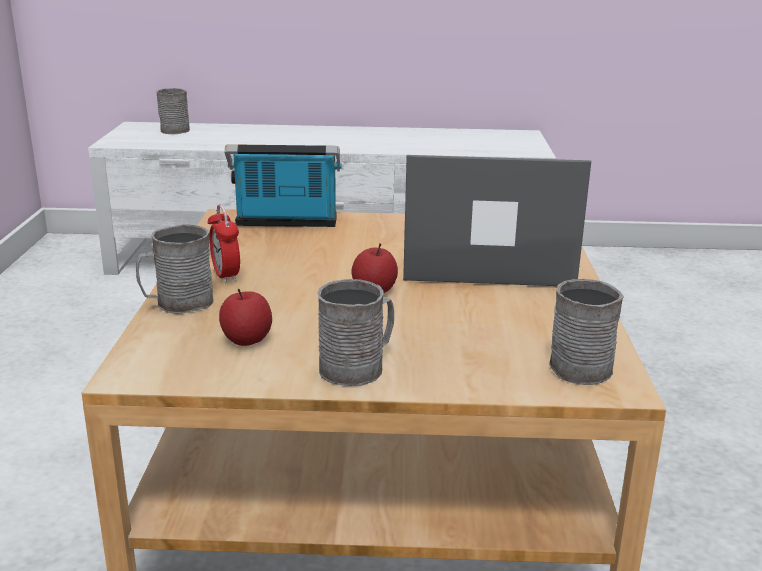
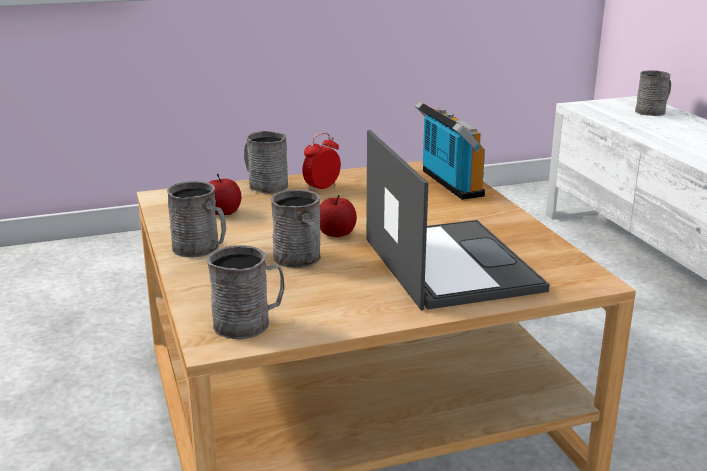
camera: 70 degrees right, 0 degrees up
none -> grey mug [271,189,321,268]

